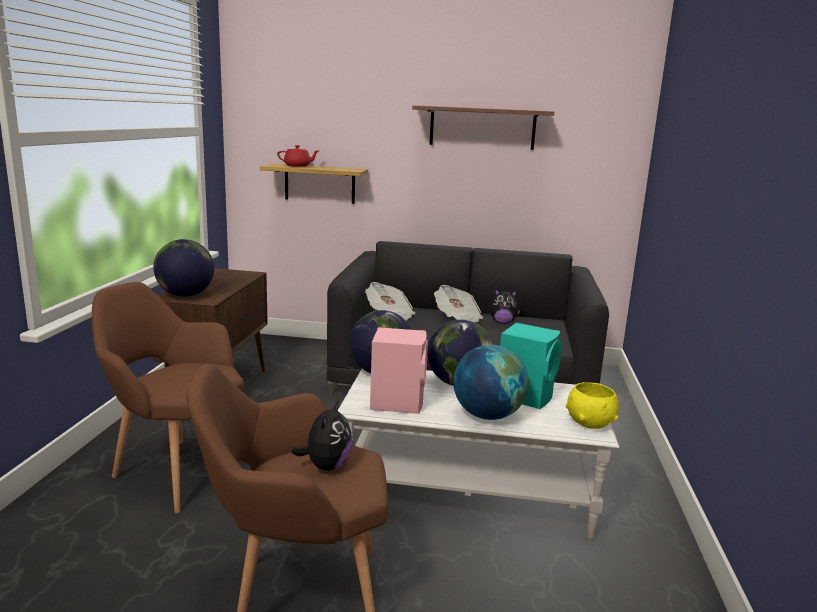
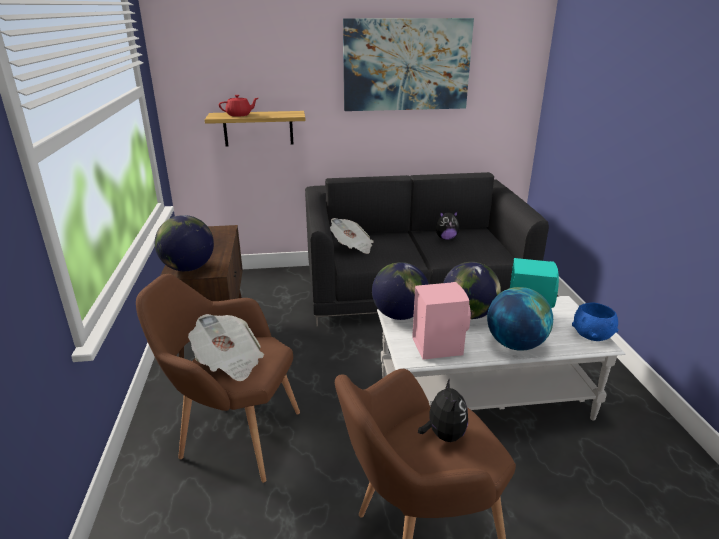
camera: 15 degrees left, 10 degrees up
shelf [412,105,554,150] -> picture [343,18,474,111]
newspaper [434,285,483,323] -> newspaper moved to [188,314,264,381]
yellow bowl [566,382,619,429] -> blue bowl [572,302,618,341]

